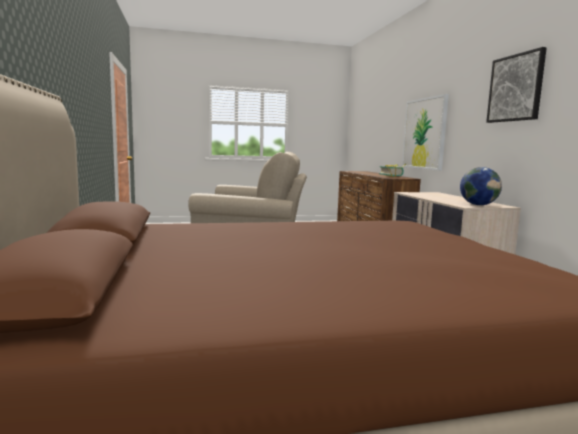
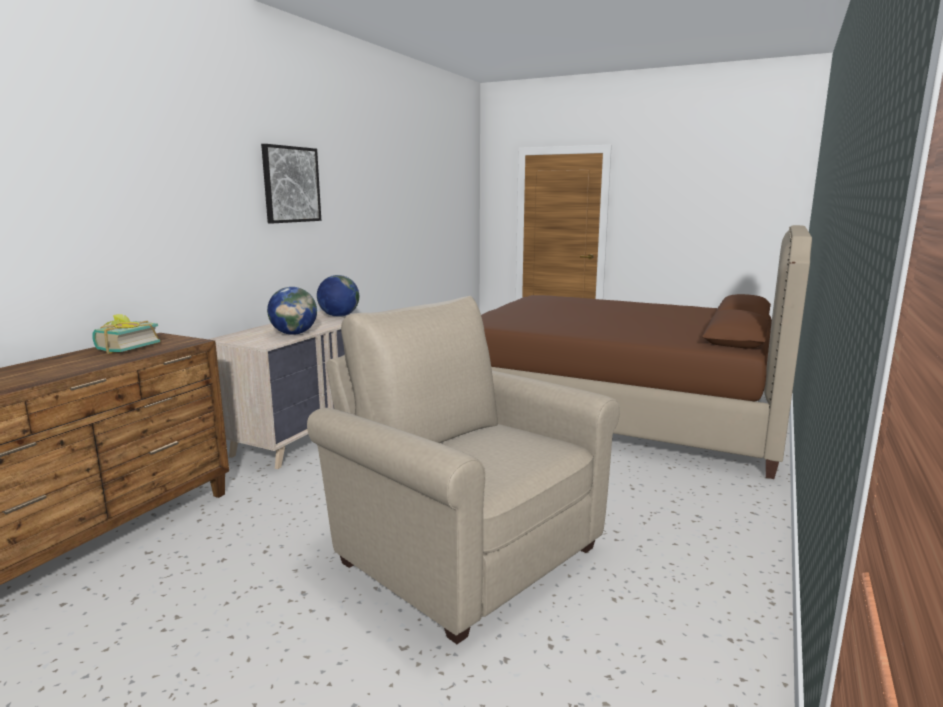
camera: 140 degrees left, 5 degrees up
picture [402,94,449,171] -> none
none -> globe [267,287,317,335]

